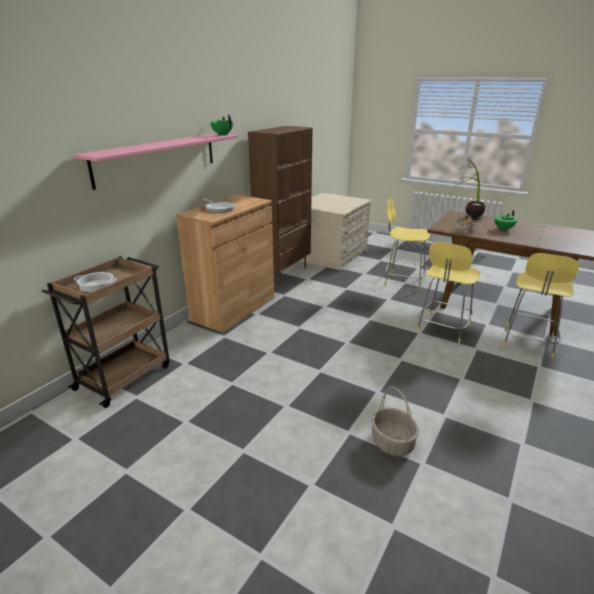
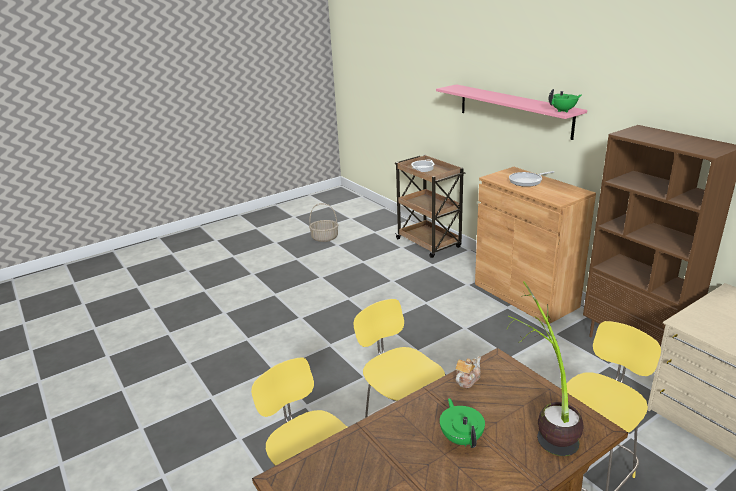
camera: 115 degrees right, 0 degrees up
basket [372,387,419,456] -> basket moved to [309,203,338,242]

